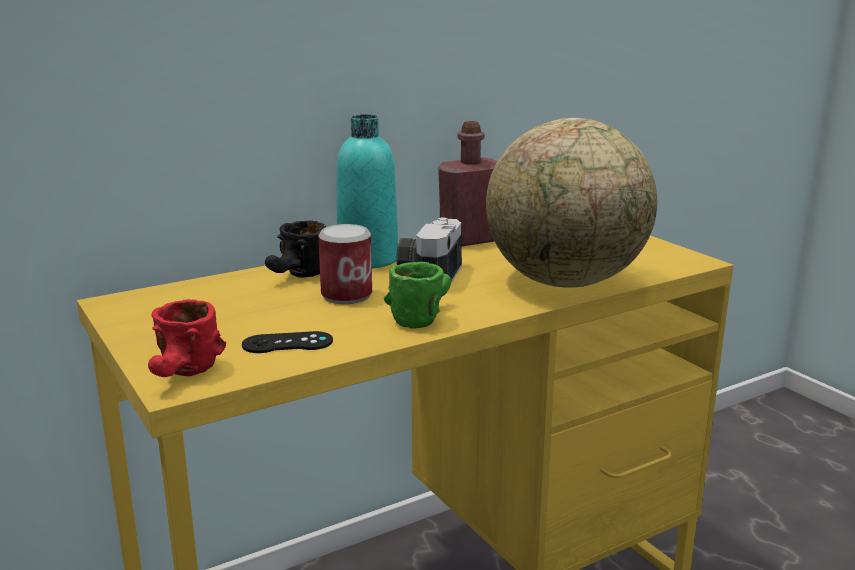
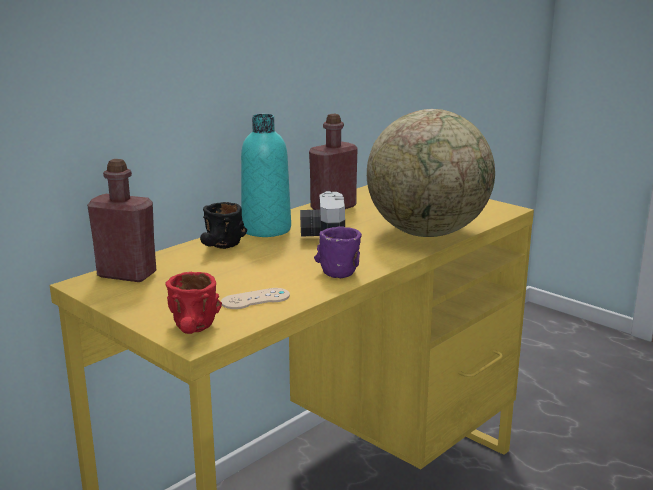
camera: 15 degrees left, 0 degrees up
black game controller [242,331,333,353] -> beige game controller [221,288,290,309]
can [318,224,372,304] -> none
green mug [384,262,452,329] -> purple mug [314,227,362,278]
none -> red bottle [87,159,156,282]

